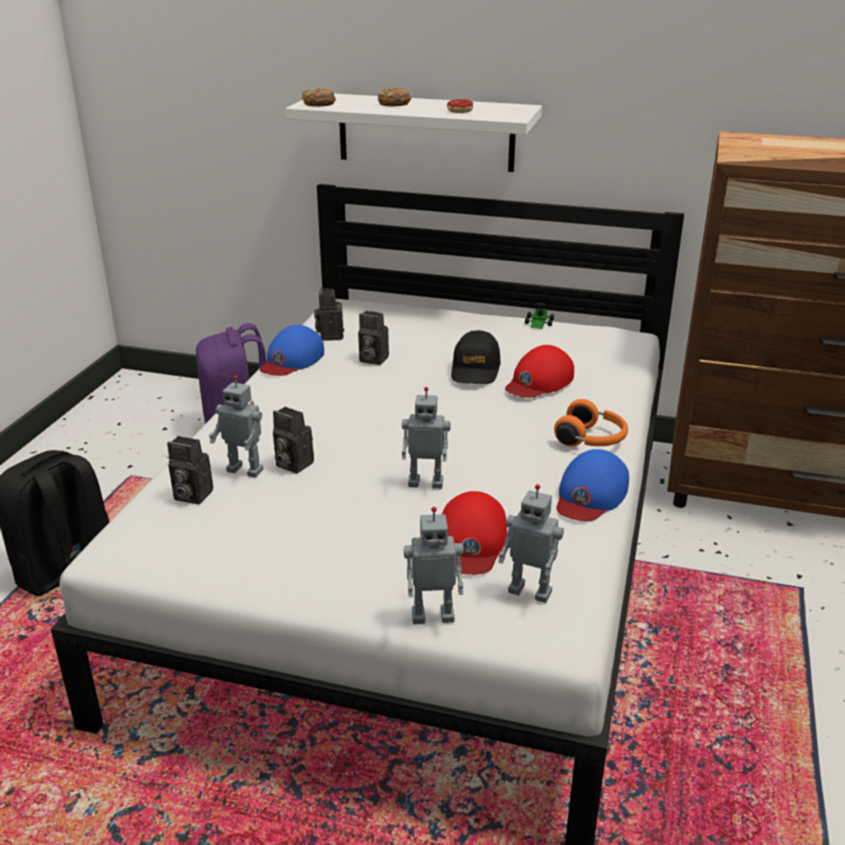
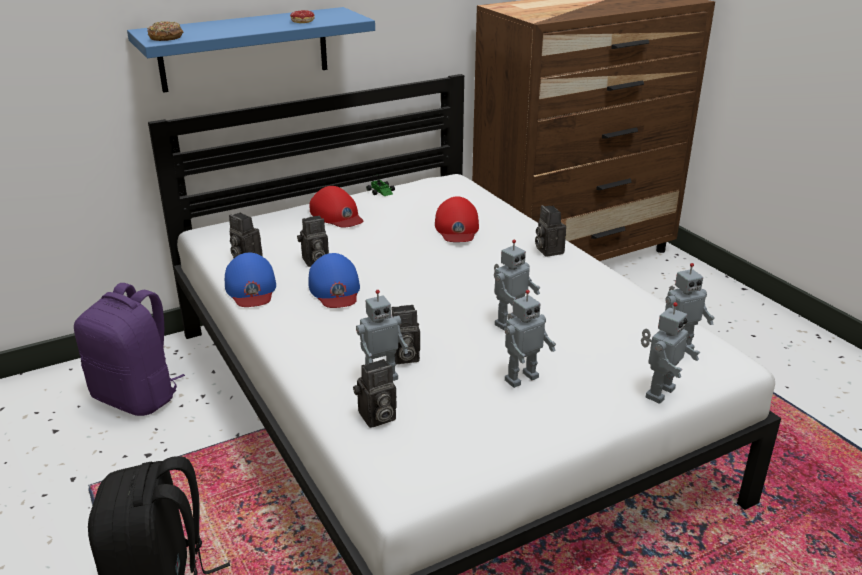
camera: 45 degrees left, 0 degrees up
white shelf [286,94,542,172] -> blue shelf [127,7,375,93]
donut [377,87,411,106] -> none
red cap [442,491,507,575] -> red cap moved to [310,186,363,228]
black cap [451,330,501,384] -> none
orange headphones [554,399,628,447] -> camera [535,205,566,257]
blue cap [556,449,629,521] -> blue cap moved to [309,253,360,308]
none -> toy robot [504,290,556,388]

